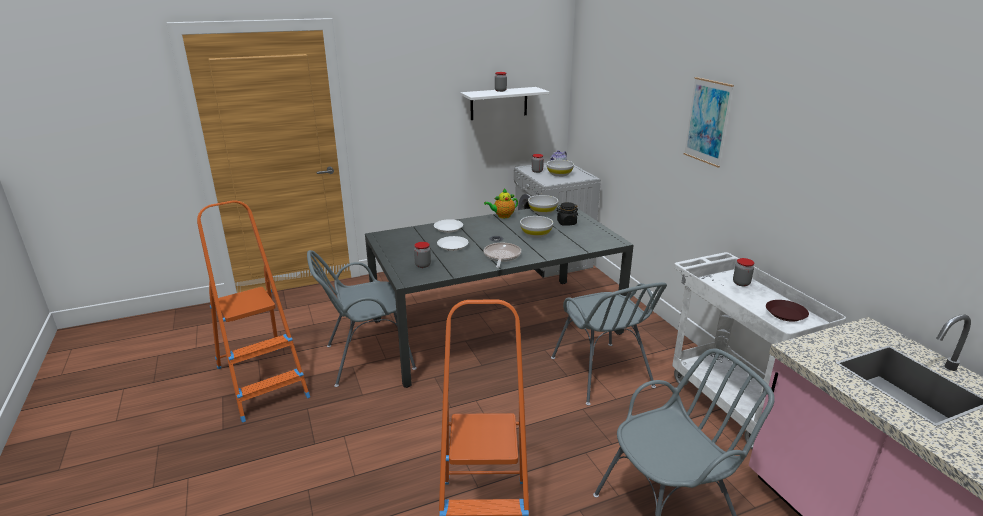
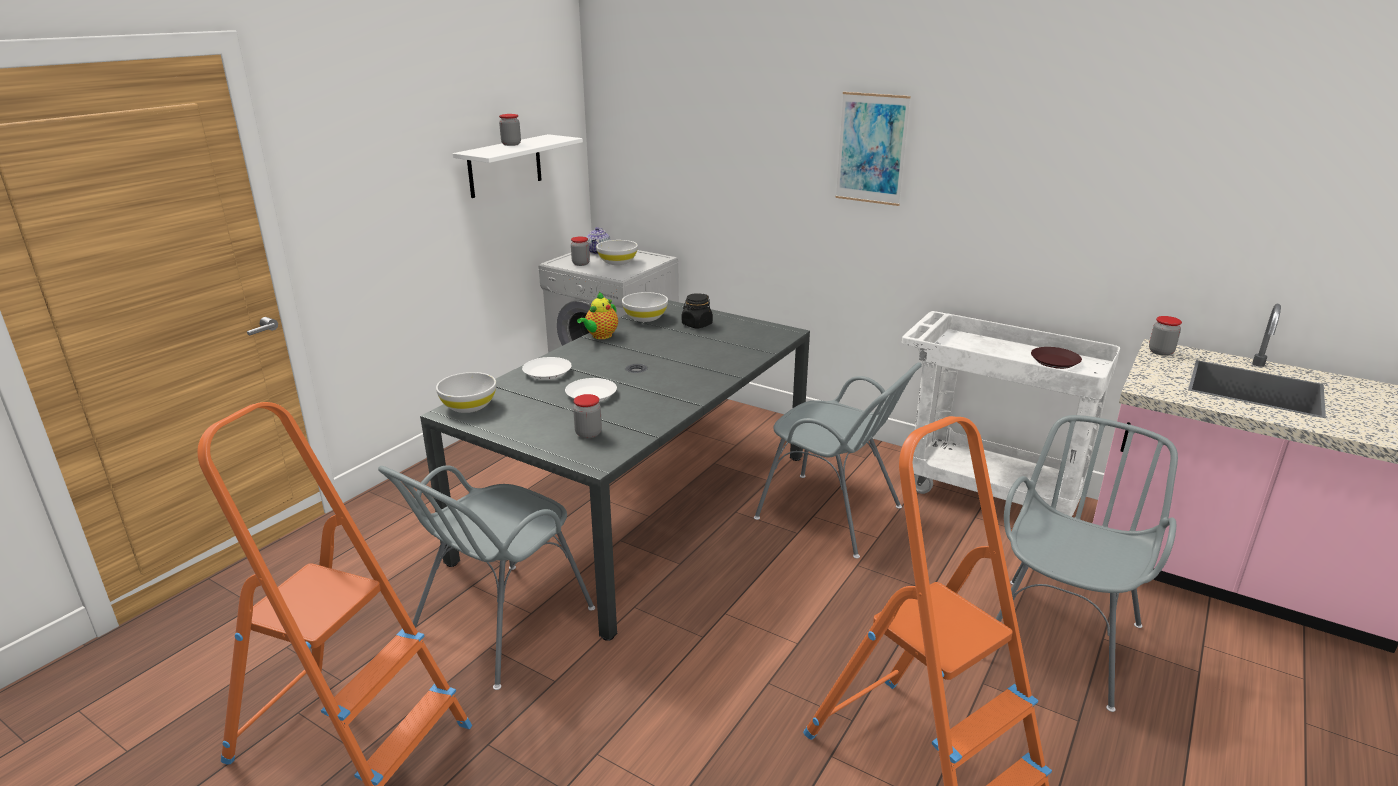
camera: 35 degrees left, 0 degrees up
frying pan [484,243,521,268] -> none
white bowl [520,216,553,238] -> white bowl moved to [436,372,496,413]
jar [733,258,754,286] -> jar moved to [1149,316,1182,356]

